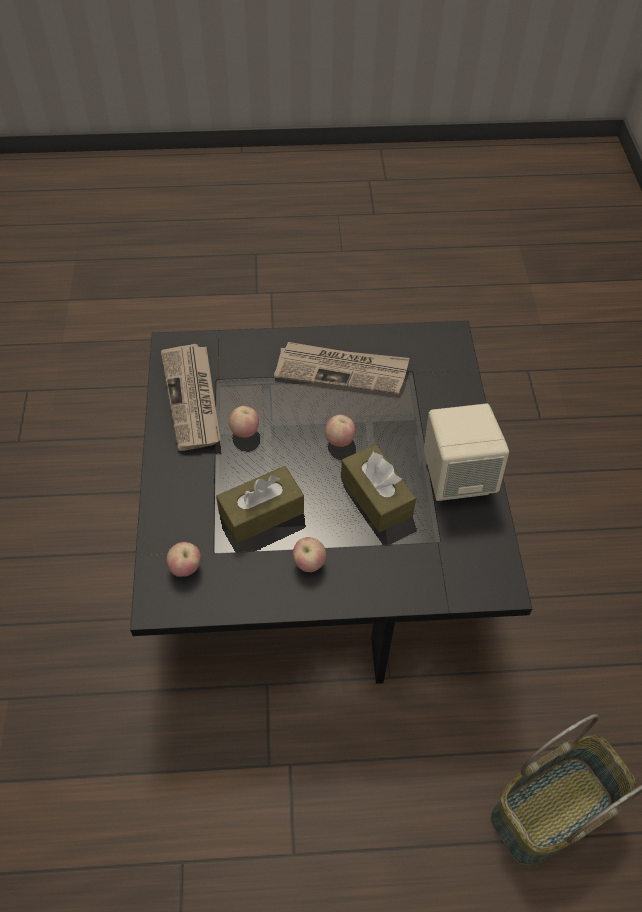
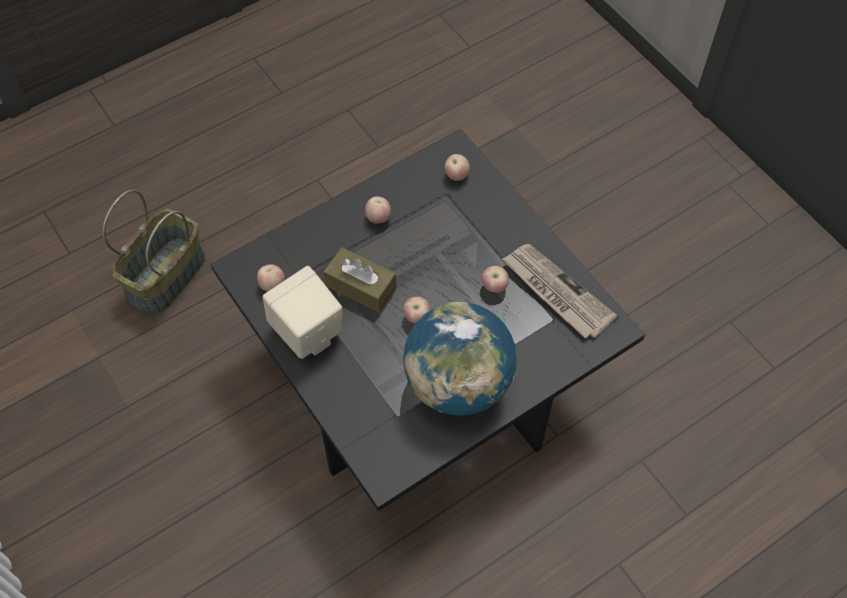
camera: 150 degrees right, 5 degrees up
brown tissue box [216,466,304,544] -> none
newspaper [274,342,409,395] -> globe [403,302,517,416]
none -> apple [257,264,285,292]

